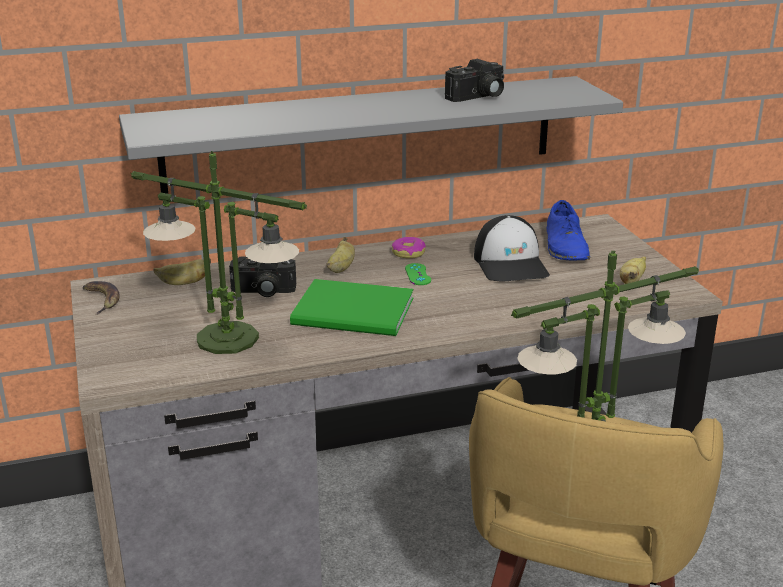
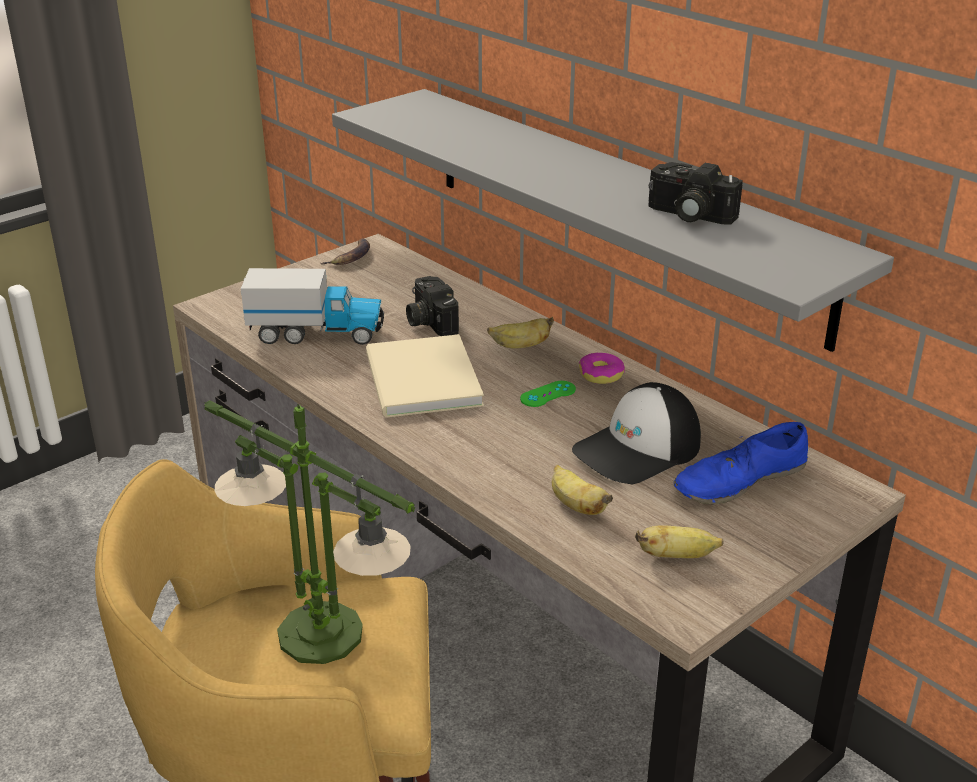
camera: 65 degrees right, 5 degrees up
table lamp [131,151,307,354] -> toy truck [241,268,384,345]
banana [153,258,211,285] -> banana moved to [552,465,613,515]
green book [290,279,414,336] -> beige book [366,334,484,418]

